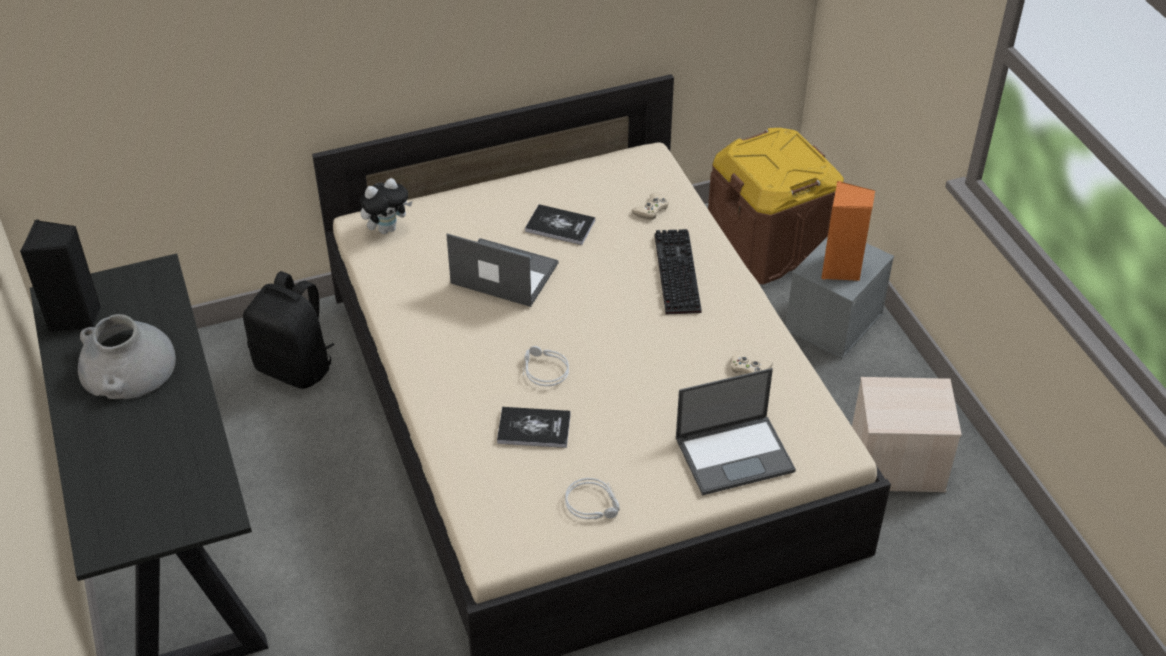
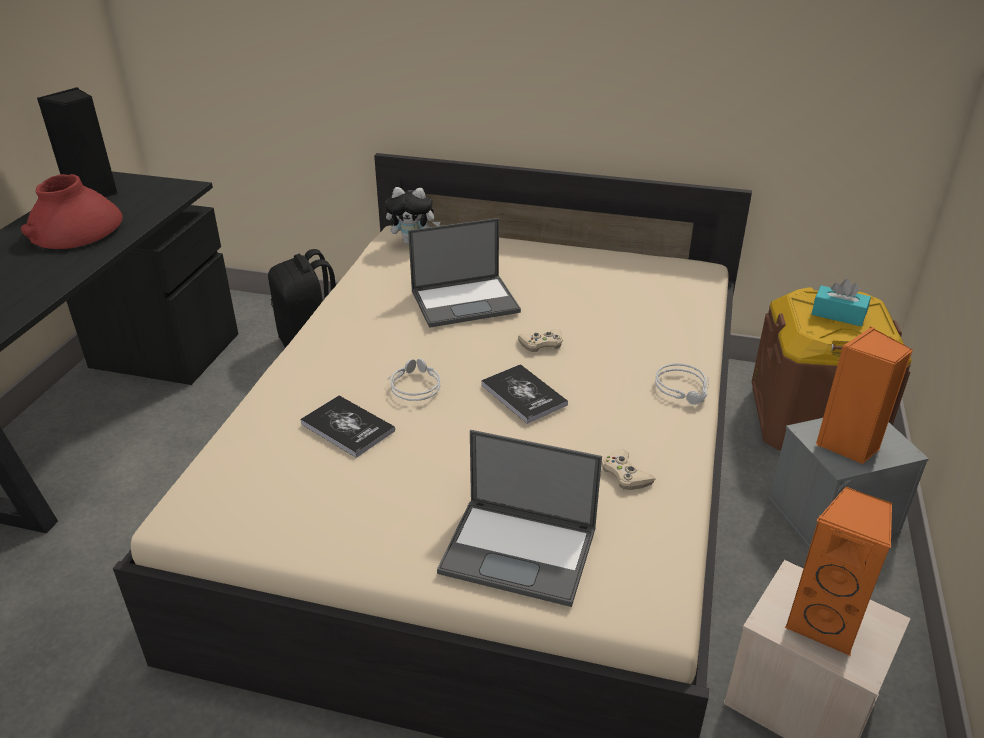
camera: 35 degrees right, 10 degrees down
grey vase [78,314,176,399] -> red vase [21,174,123,249]
laptop [446,234,558,307] -> laptop turned 105 degrees clockwise [408,218,521,328]
book [525,204,595,245] -> book moved to [481,364,568,424]
grey headphones [565,478,620,519] -> grey headphones moved to [655,363,709,405]
beige game controller [631,192,669,220] -> beige game controller moved to [518,329,563,352]
keyboard [655,229,702,314] -> none
none -> orange speaker [785,487,892,656]
none -> turquoise tissue box [812,279,871,326]

